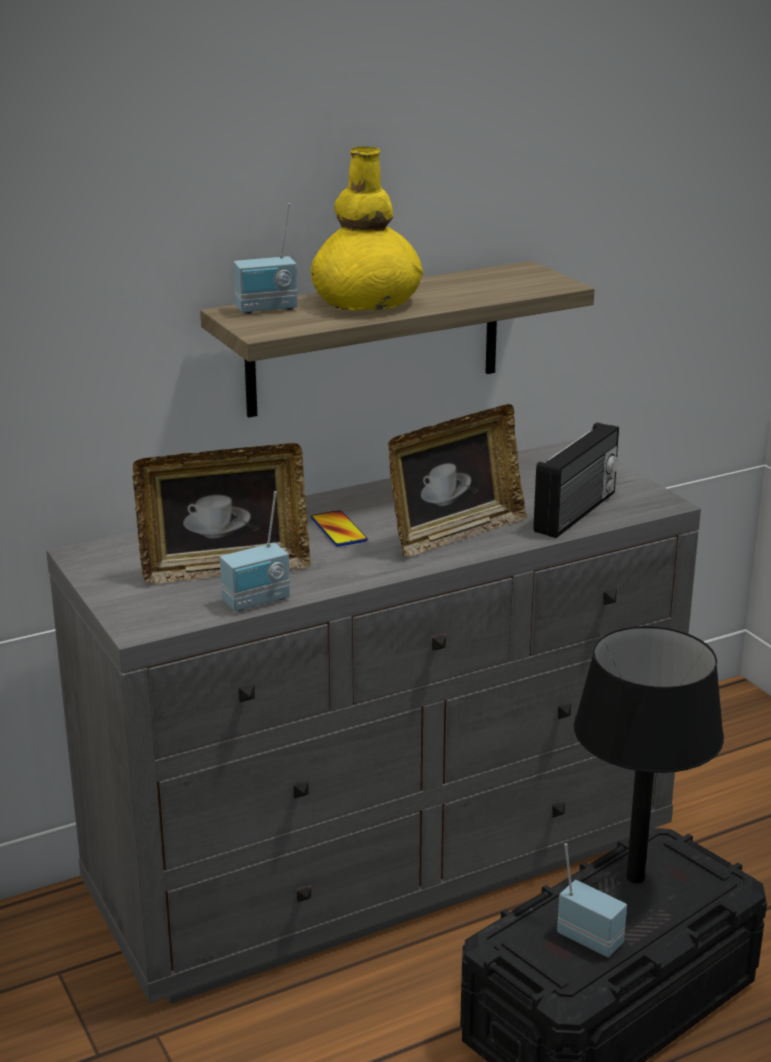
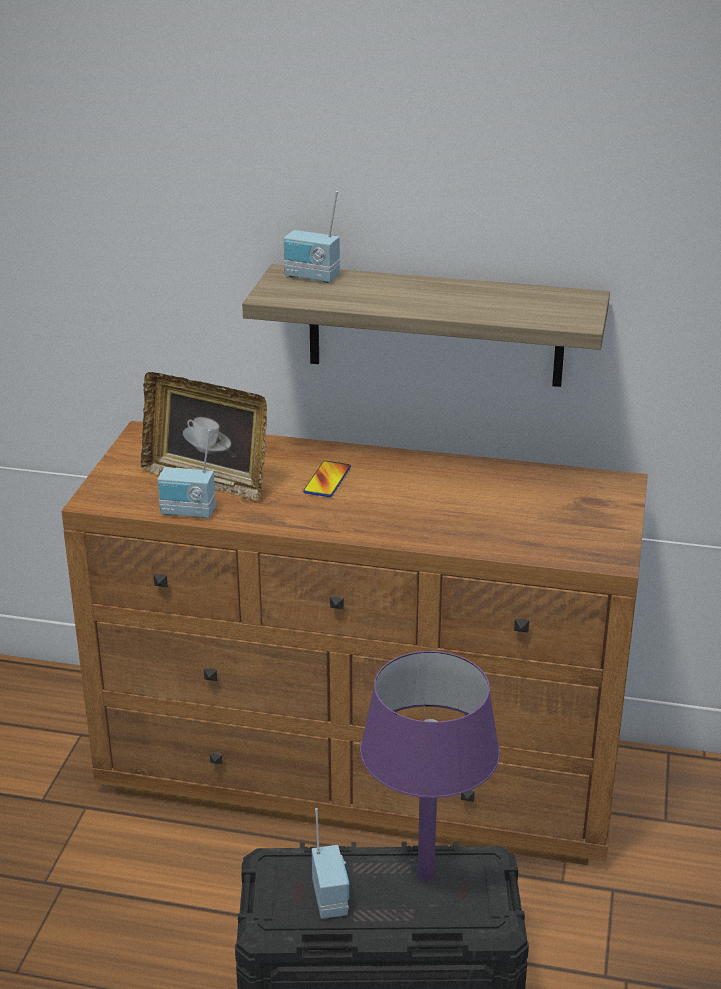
camera: 40 degrees right, 5 degrees up
grey dresser [46,439,701,1004] -> brown dresser [61,421,648,865]
yellow vase [311,146,423,310] -> none
picture frame [388,404,527,557] -> none
radio [533,422,619,538] -> none
black table lamp [574,626,724,884] -> purple table lamp [360,651,500,881]

